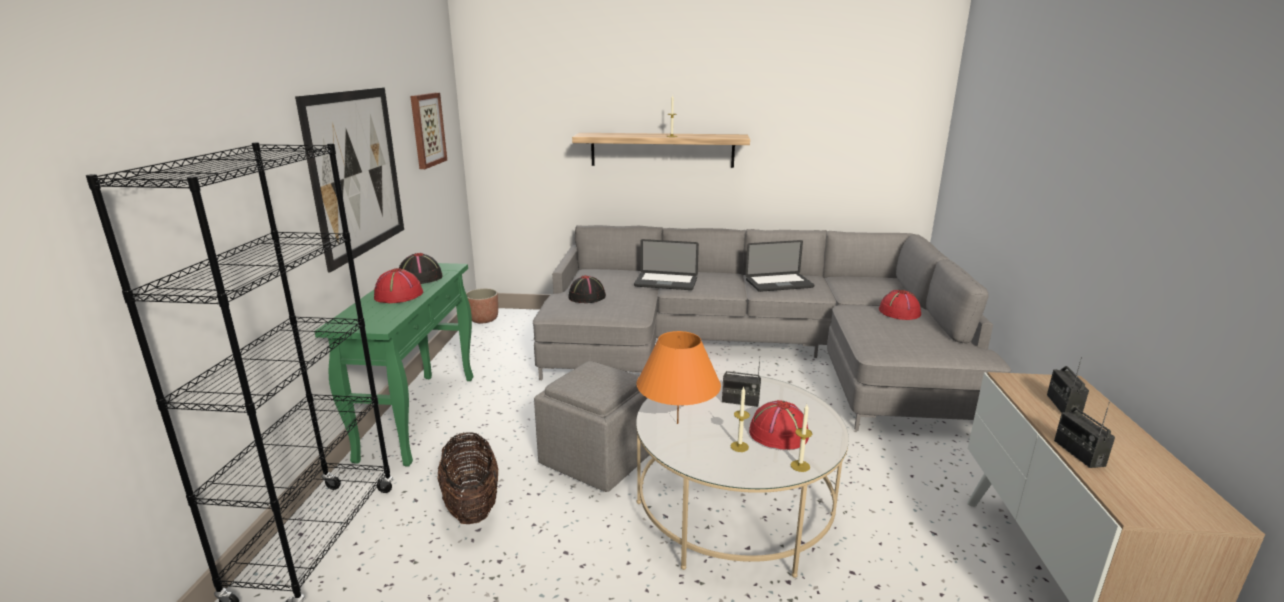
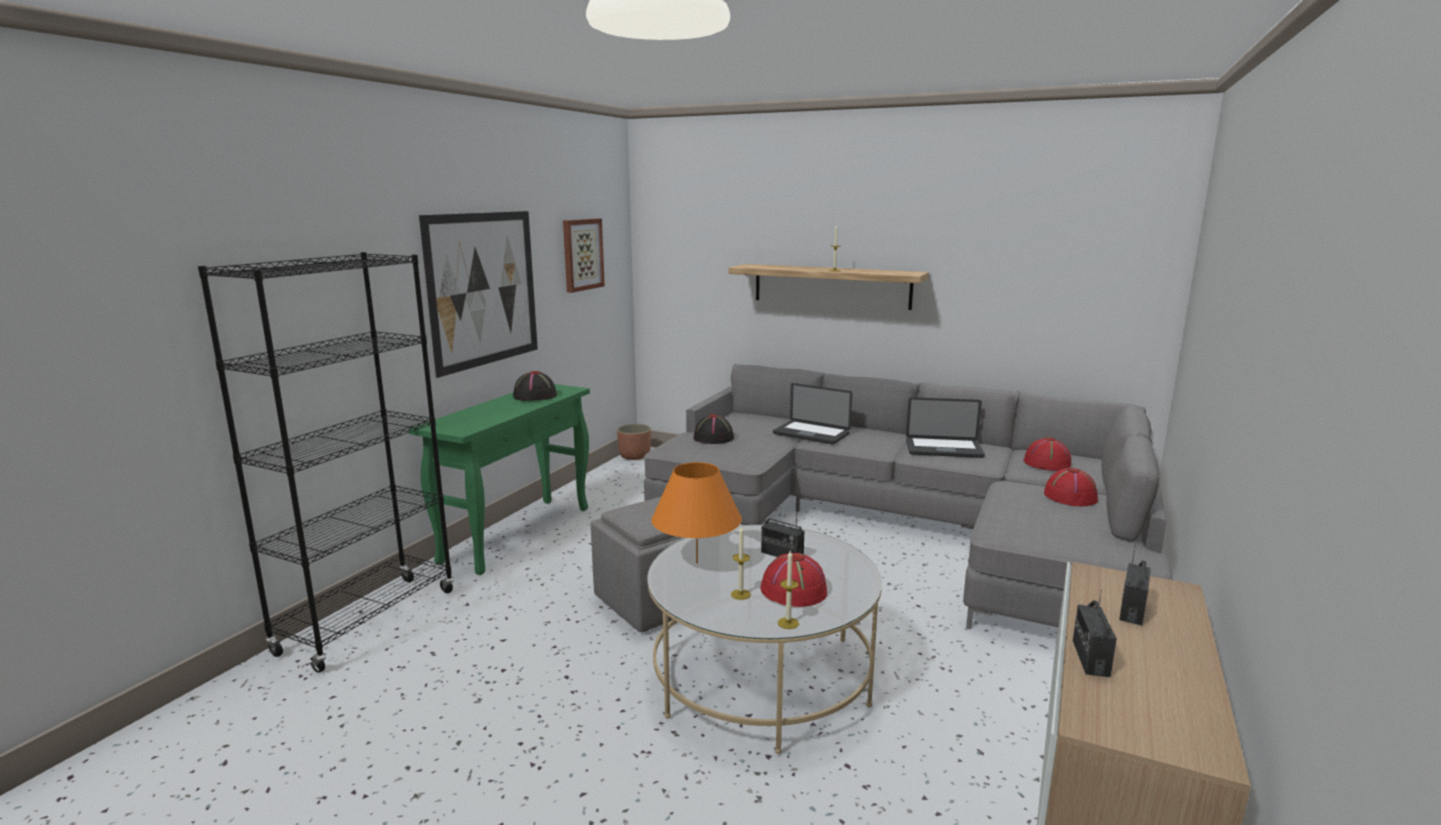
camera: 20 degrees right, 5 degrees down
red hat [374,268,423,303] -> red hat moved to [1023,438,1071,471]
basket [437,432,498,524] -> none

